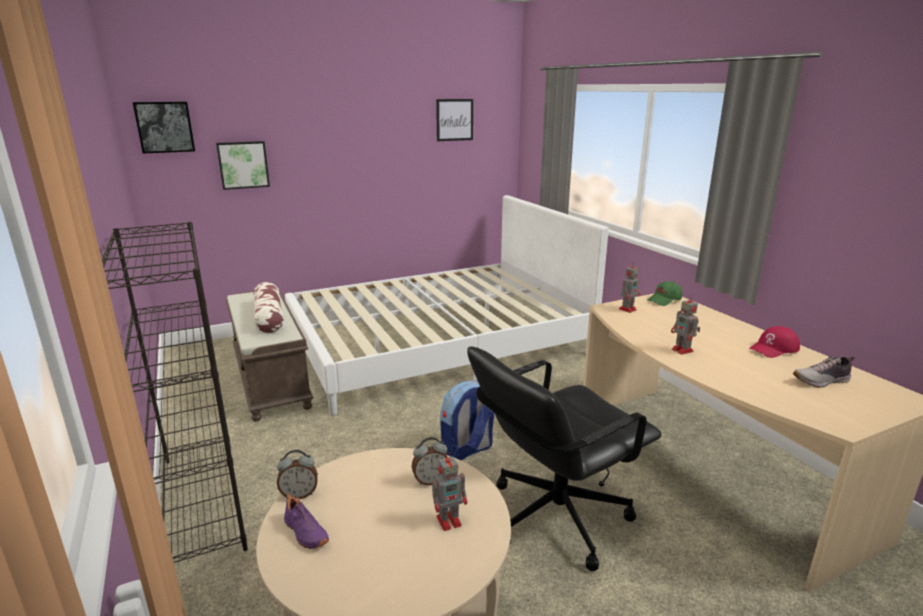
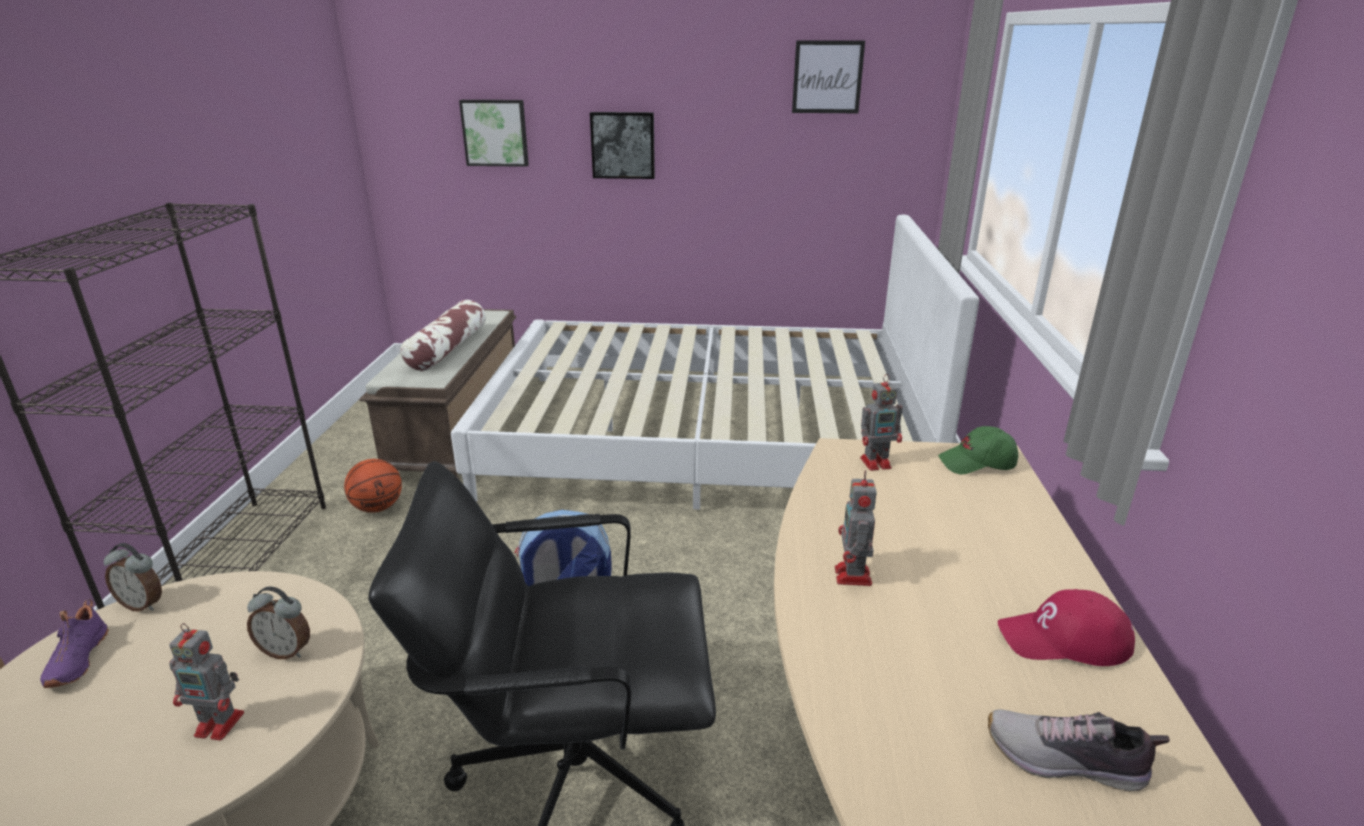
camera: 30 degrees right, 5 degrees up
picture [133,102,195,154] -> picture moved to [590,112,655,179]
none -> basketball [344,459,402,513]

